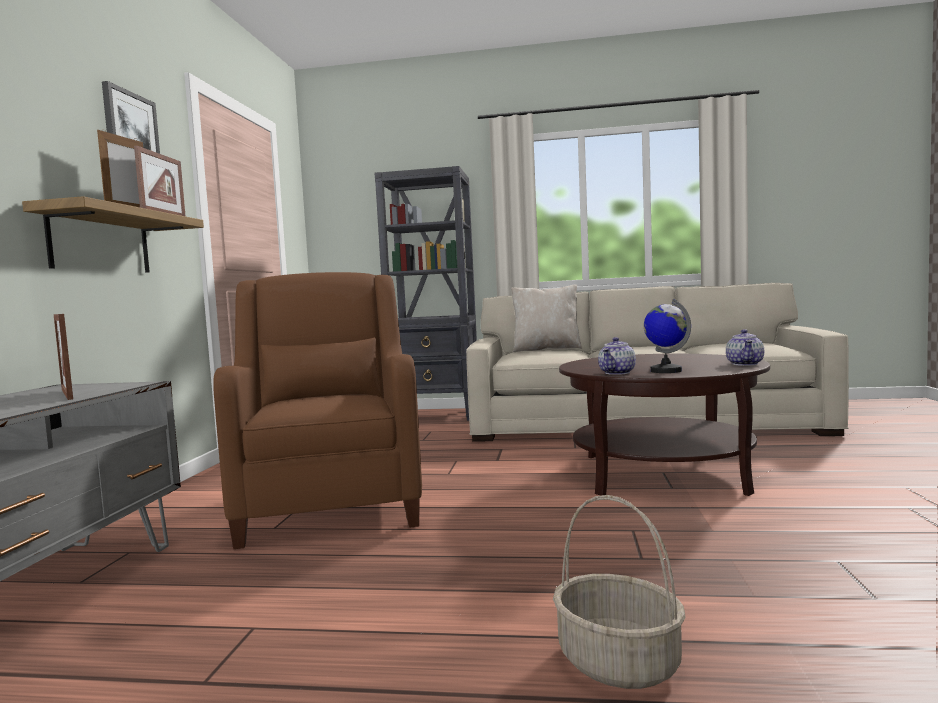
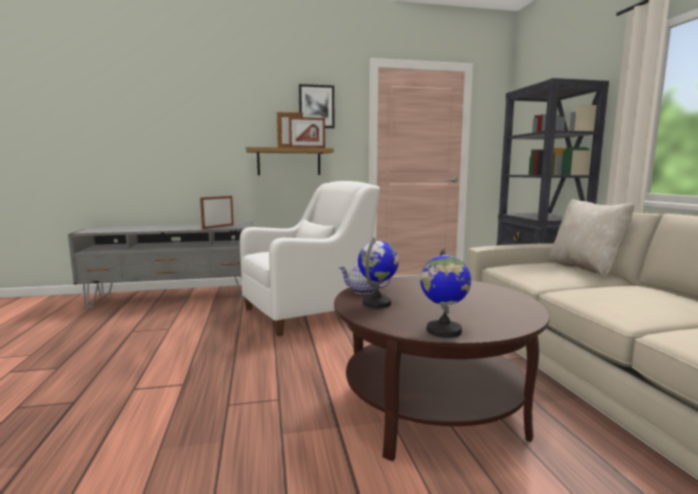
camera: 70 degrees right, 5 degrees up
brown armchair [213,272,422,549] -> white armchair [240,181,380,336]
basket [553,495,686,689] -> none
teapot [726,329,764,366] -> globe [420,247,471,338]

